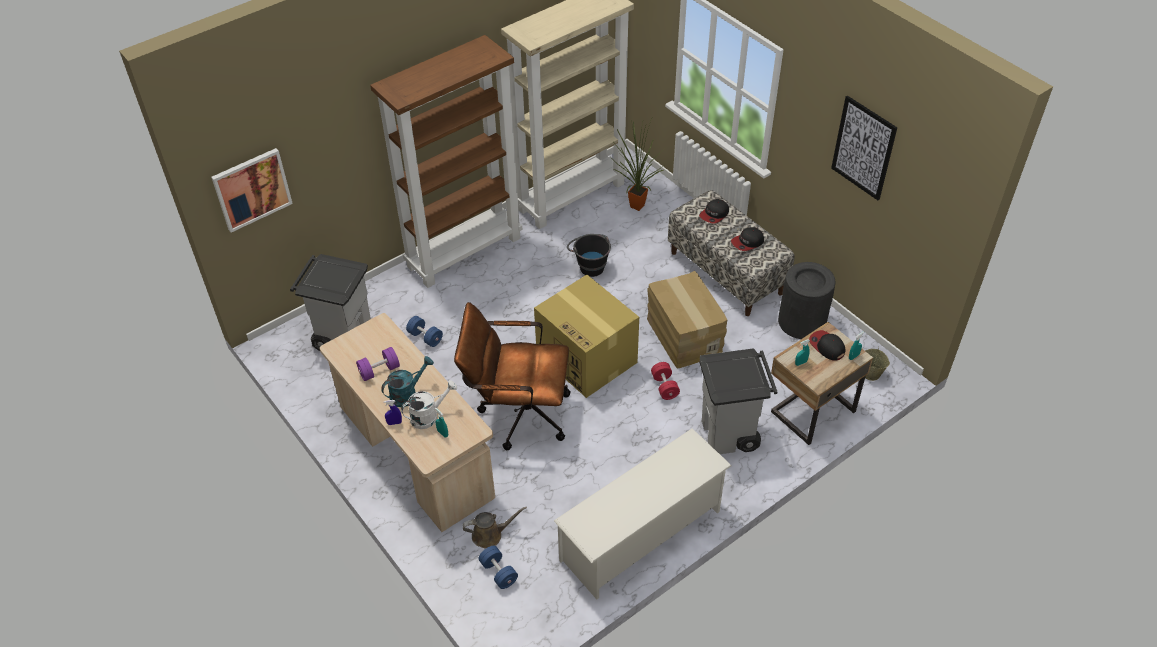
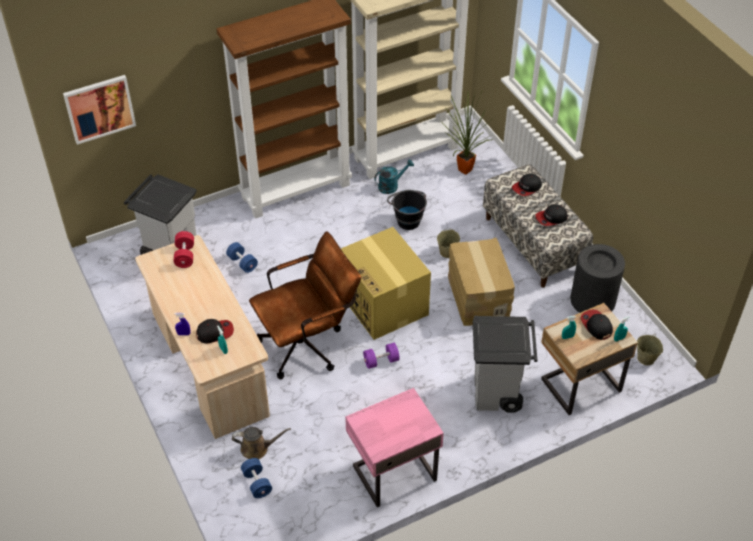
camera: 10 degrees right, 0 degrees up
purple dumbbell [356,347,400,381] -> purple dumbbell moved to [363,343,400,369]
turquoise watering can [381,356,434,407] -> turquoise watering can moved to [374,159,414,194]
white watering can [401,380,457,429] -> cap [196,319,234,344]
brown office chair [454,302,571,450] -> brown office chair turned 135 degrees clockwise [249,231,361,379]
white shoe rack [554,428,732,599] -> pink nightstand [345,388,444,507]
red dumbbell [651,362,680,400] -> red dumbbell moved to [174,231,194,268]
picture [831,96,897,200] -> none
none -> beige bucket [437,228,460,258]

